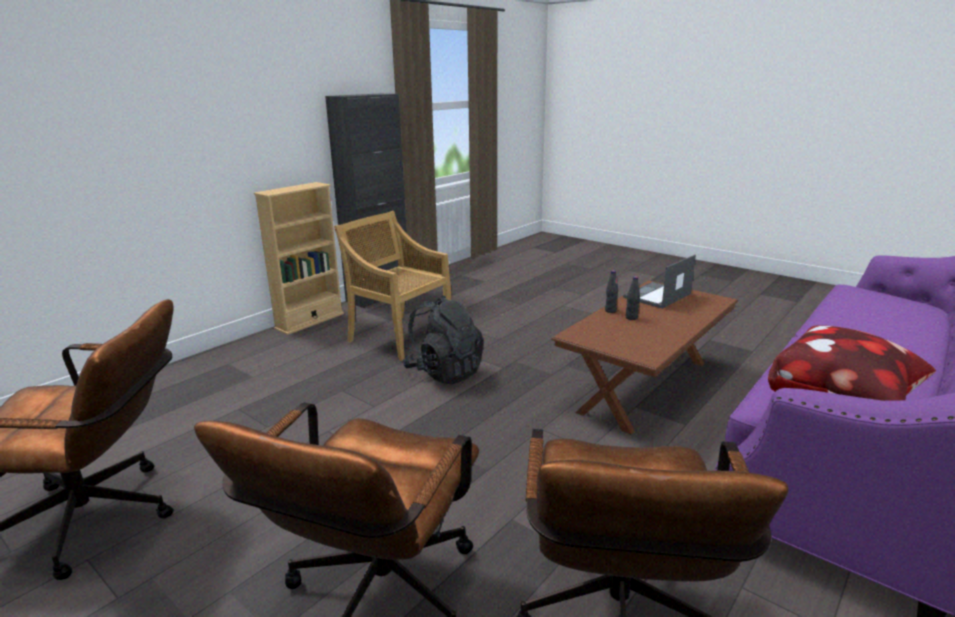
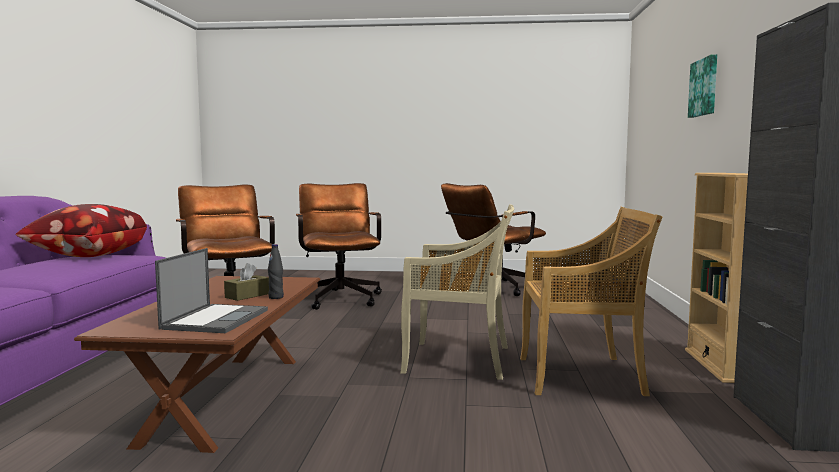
camera: 145 degrees right, 15 degrees down
black backpack [403,296,484,384] -> beige chair [400,204,514,380]
black bottle [626,276,640,320] -> brown tissue box [224,263,269,301]
none -> picture [688,54,717,118]

